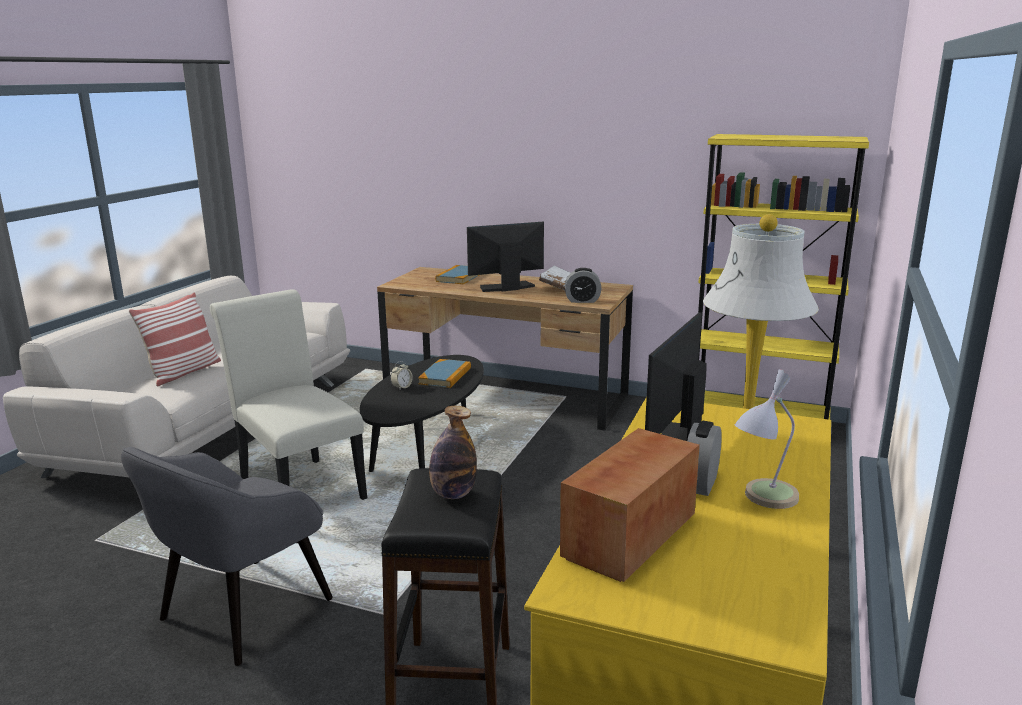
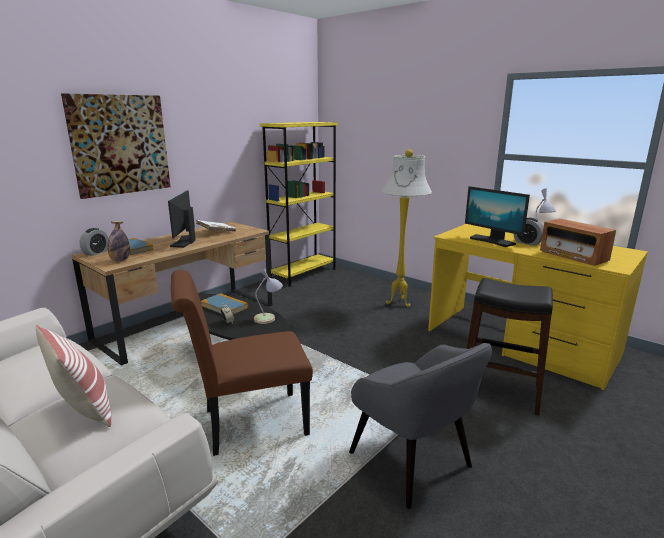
camera: 70 degrees left, 0 degrees up
white chair [210,289,367,500] -> brown chair [171,270,313,456]
bottle [429,406,477,499] -> bottle moved to [107,221,130,261]
alarm clock [565,268,601,303] -> alarm clock moved to [80,228,109,256]
none -> picture [61,93,171,199]
none -> table lamp [254,267,283,324]

